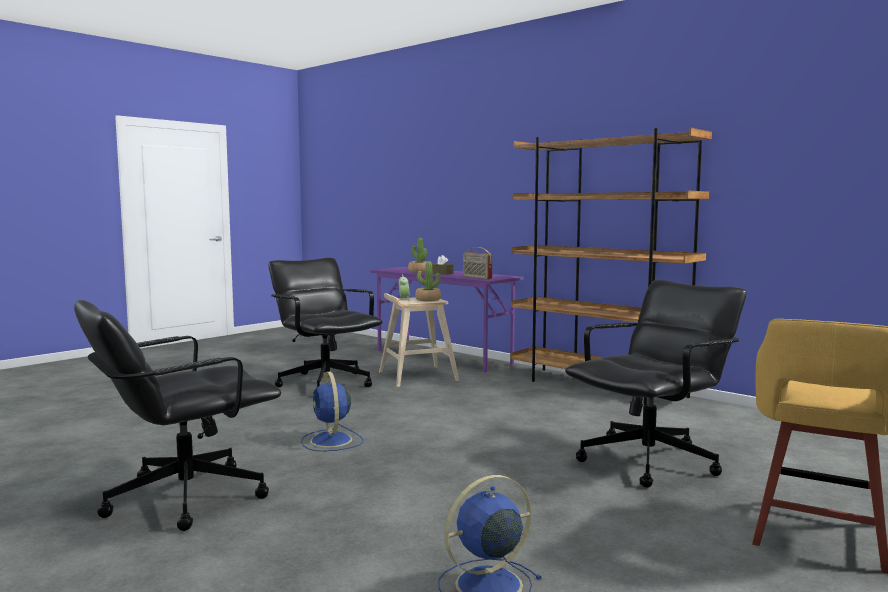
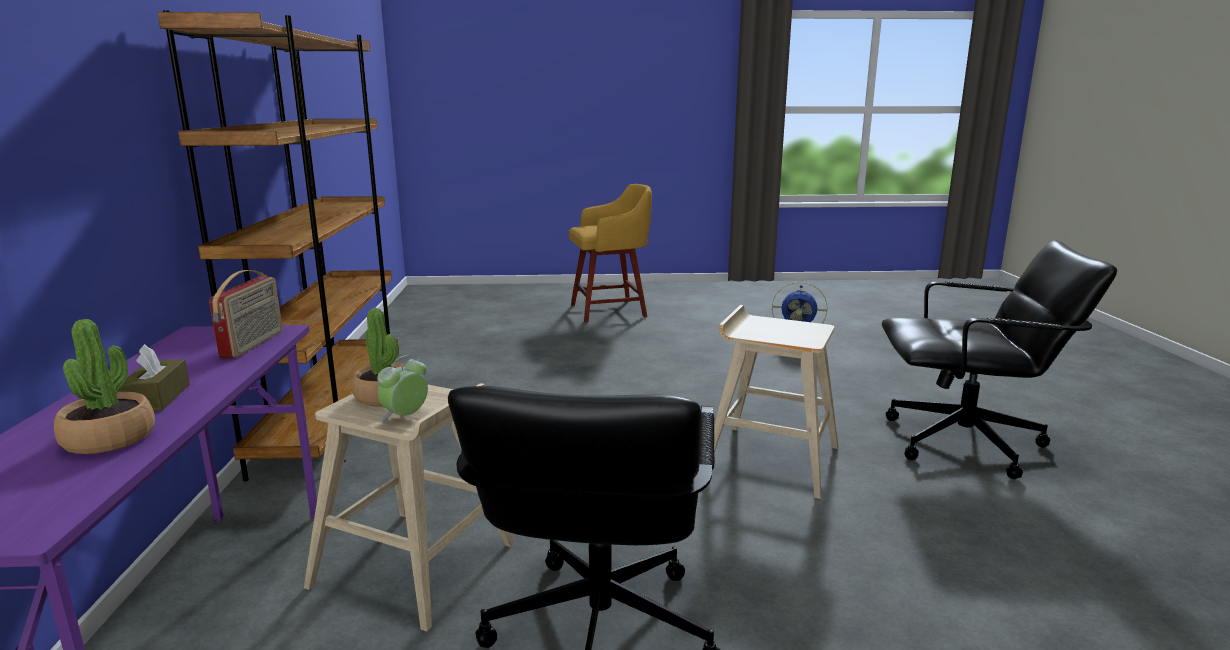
camera: 135 degrees left, 10 degrees up
blue fan [301,372,363,451] -> beige stool [714,305,838,499]
black office chair [565,280,747,488] -> none

